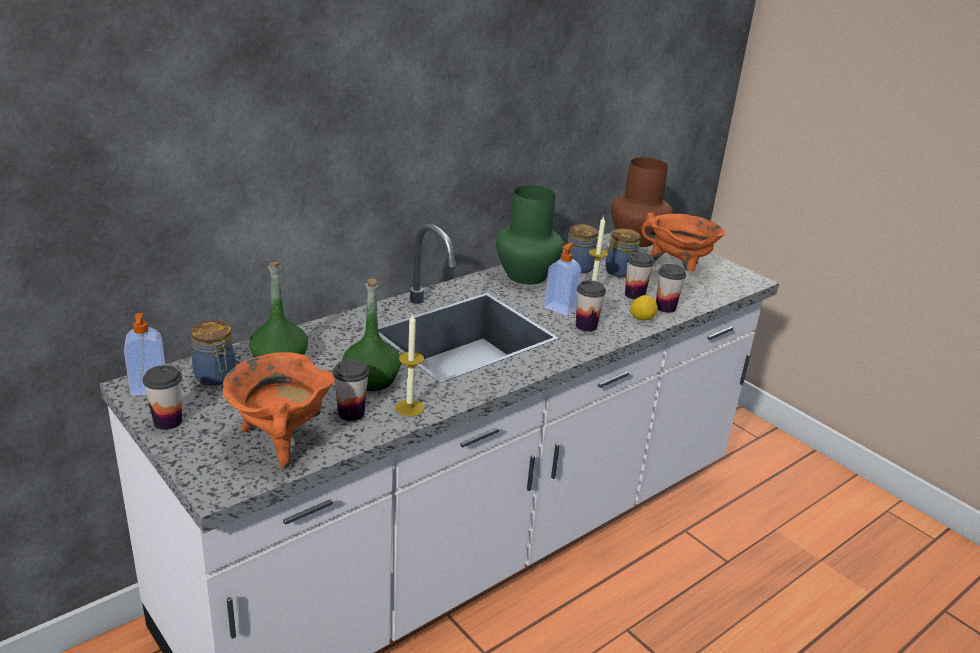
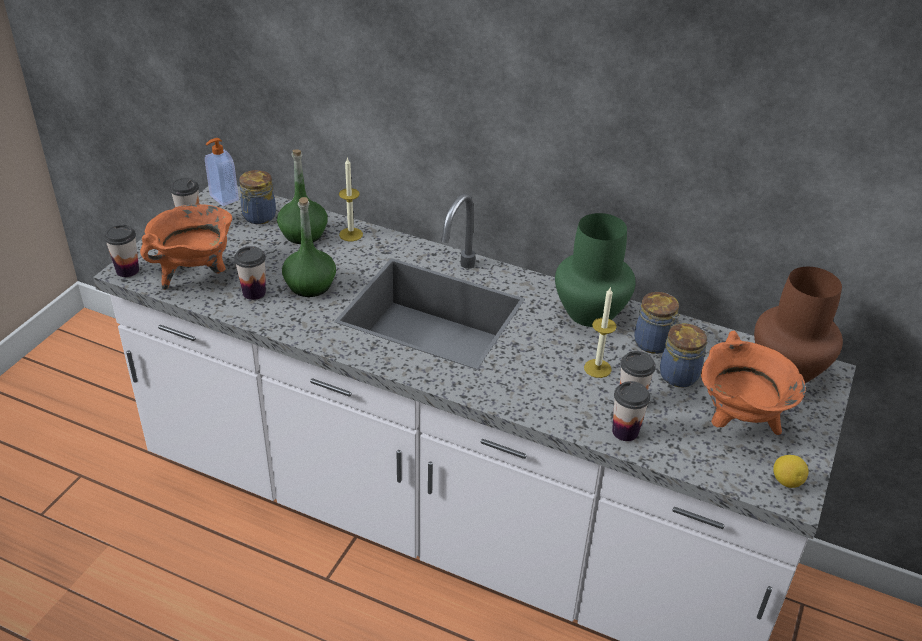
camera: 65 degrees right, 10 degrees up
candle [395,314,424,416] -> candle moved to [339,157,363,241]
soap dispenser [544,243,581,316] -> none
cup [576,280,606,332] -> cup moved to [104,225,139,277]
lemon [630,295,658,320] -> lemon moved to [773,455,809,488]

